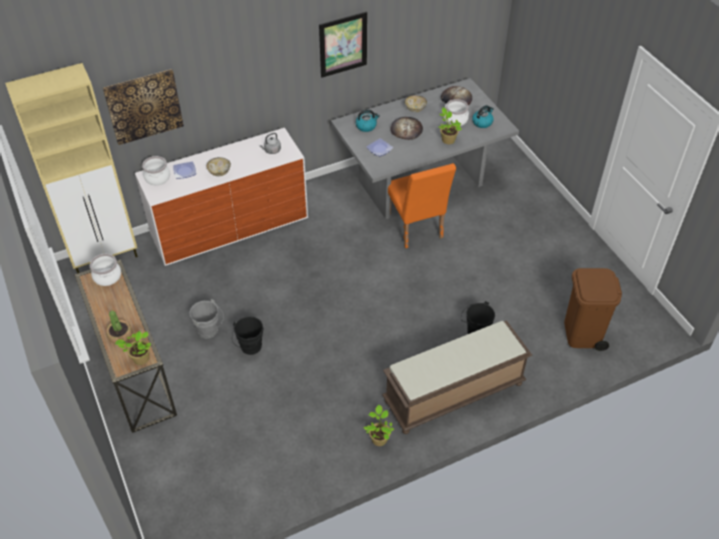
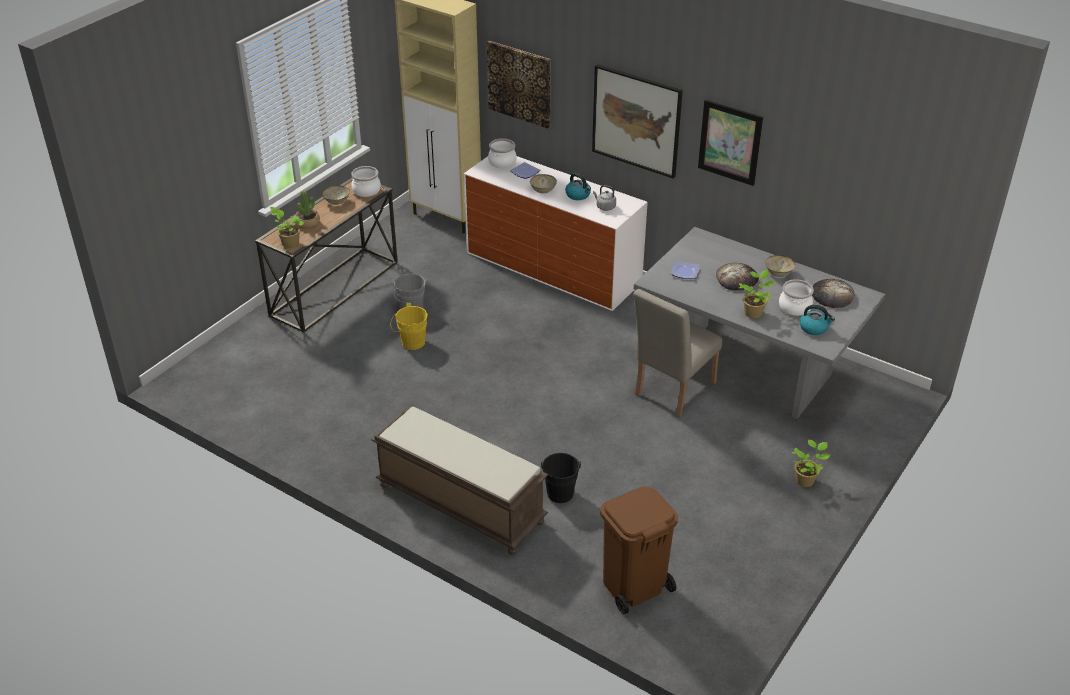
camera: 60 degrees right, 10 degrees down
black bucket [232,316,264,355] -> yellow bucket [391,303,427,350]
kettle [355,110,380,132] -> kettle moved to [565,173,591,200]
potted plant [363,405,394,446] -> potted plant moved to [791,440,830,487]
orange chair [388,163,456,248] -> beige chair [633,289,722,417]
none -> bowl [322,185,350,205]
none -> picture [592,64,683,178]

